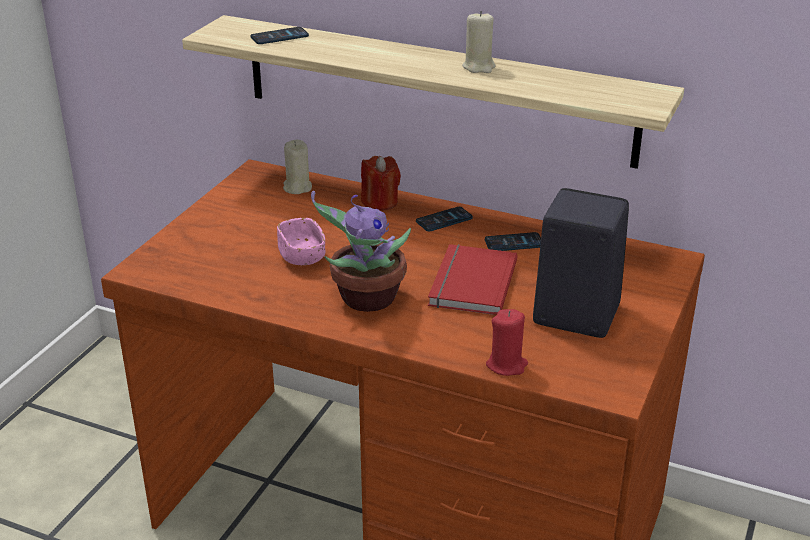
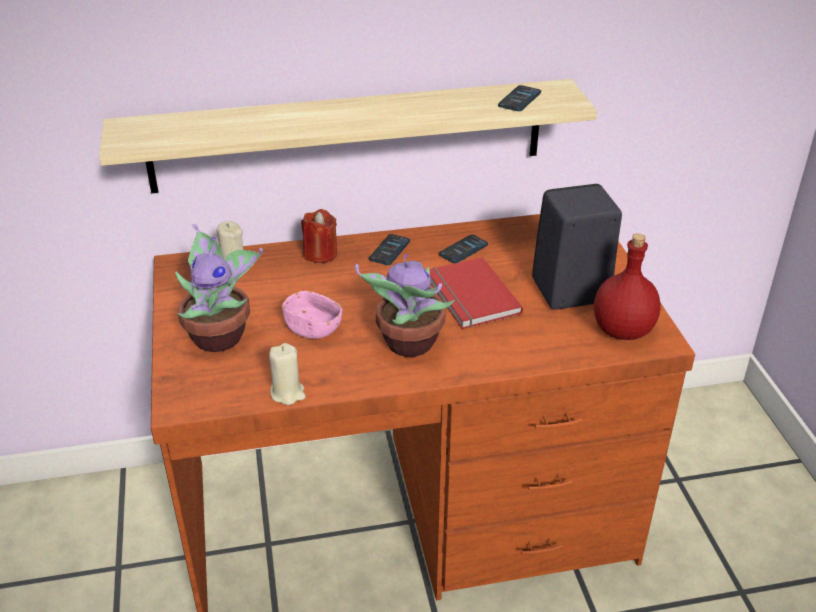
camera: 35 degrees left, 5 degrees up
phone [251,27,309,44] -> phone moved to [498,85,541,111]
beige candle [462,11,496,73] -> beige candle moved to [269,343,306,405]
red candle [486,309,528,376] -> none
none -> potted plant [175,224,263,352]
none -> red bottle [594,233,661,340]

